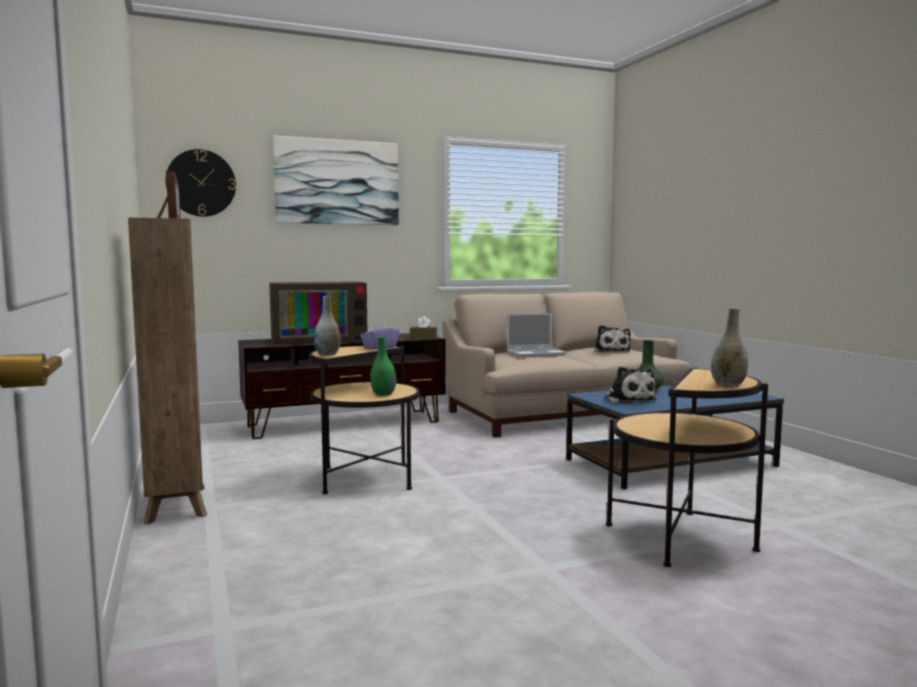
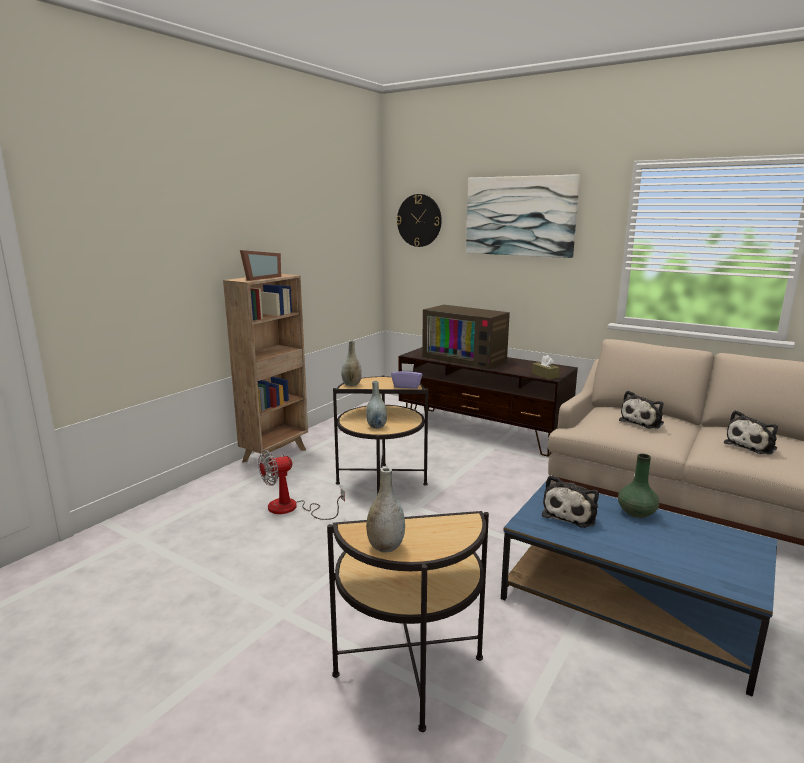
camera: 55 degrees right, 10 degrees up
green vase [370,337,396,396] -> grey vase [366,381,387,429]
laptop [507,313,566,357] -> plush toy [619,390,664,429]
none -> fan [258,450,345,520]

